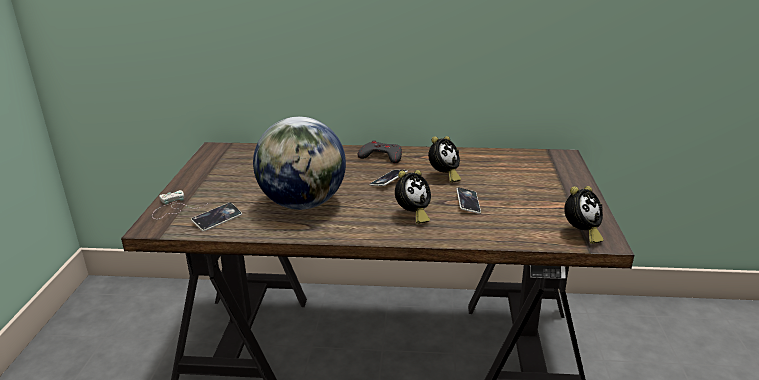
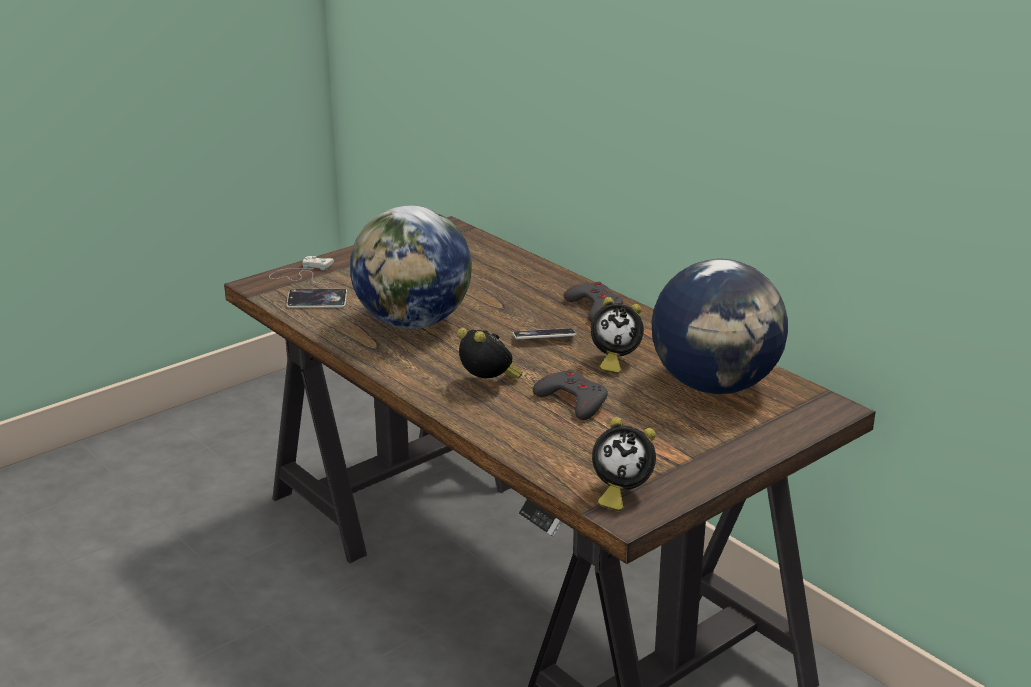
camera: 45 degrees right, 0 degrees up
alarm clock [395,170,431,224] -> alarm clock turned 135 degrees counterclockwise [457,328,523,378]
phone [457,187,481,214] -> grey game controller [533,369,608,420]
none -> globe [651,259,788,394]

